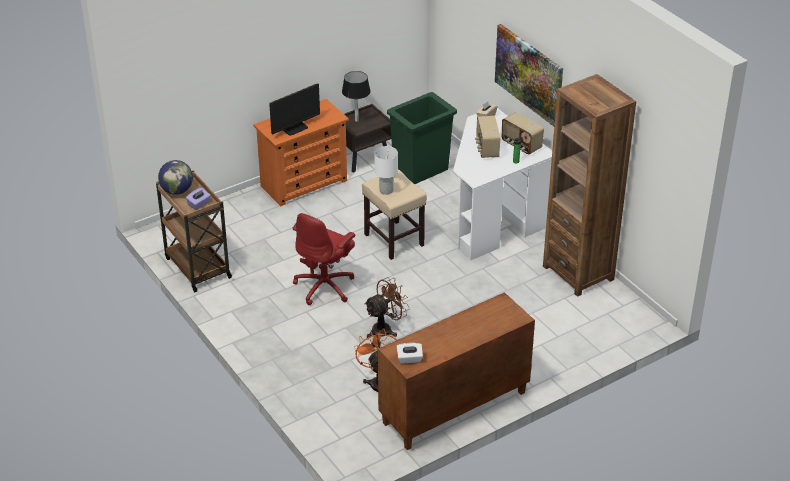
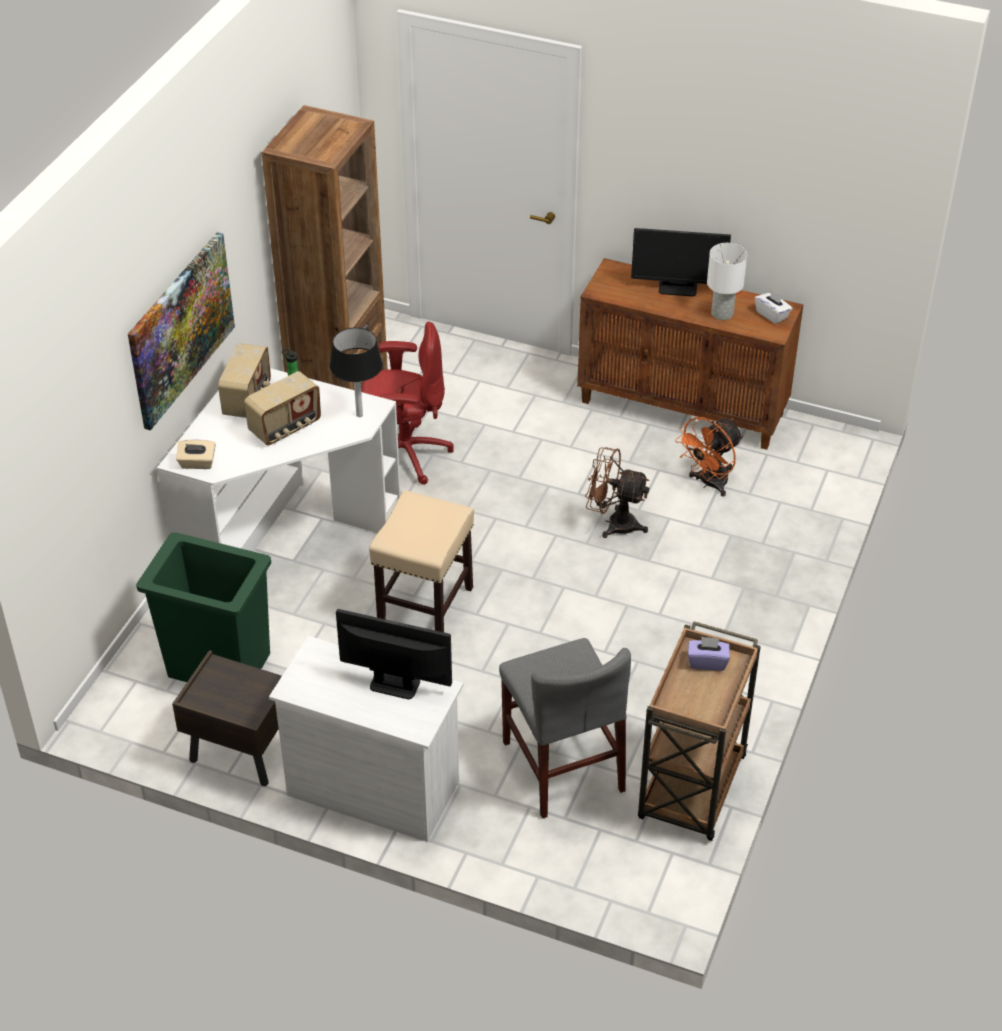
camera: 125 degrees left, 5 degrees up
globe [158,160,193,195] -> none
orange dresser [253,99,349,206] -> white dresser [269,636,463,842]
red office chair [293,213,355,305] -> red office chair moved to [362,322,454,485]
black table lamp [342,71,371,122] -> black table lamp moved to [330,327,383,417]
white table lamp [375,146,398,195] -> white table lamp moved to [707,243,747,320]
none -> grey chair [499,638,631,819]
none -> monitor [631,228,731,296]

